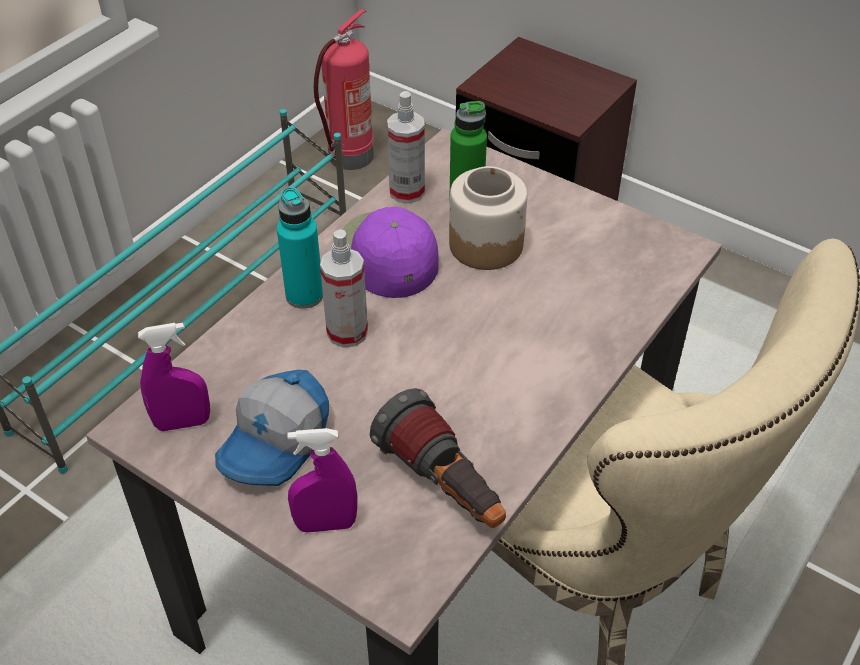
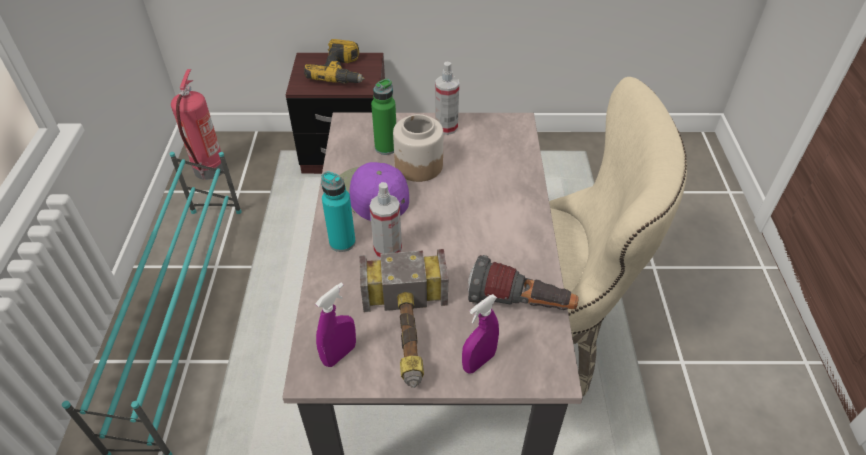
camera: 35 degrees left, 0 degrees up
cap [215,370,329,486] -> hammer [359,249,448,388]
spray bottle [387,91,425,204] -> spray bottle moved to [435,62,459,135]
none -> power drill [304,39,365,84]

